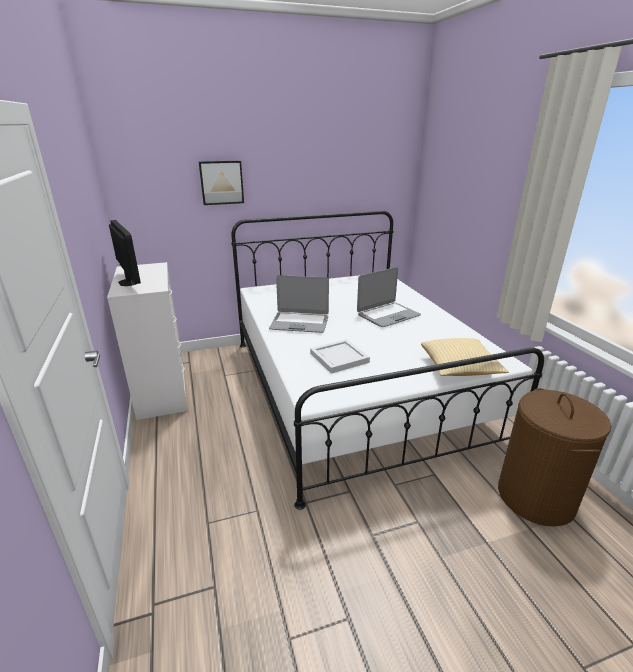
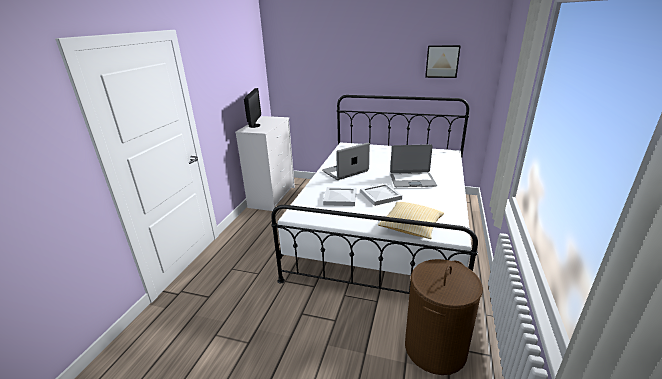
camera: 35 degrees right, 0 degrees up
picture [199,161,244,205] -> picture moved to [425,45,461,78]
laptop [269,275,329,333] -> laptop turned 105 degrees clockwise [322,142,370,180]
none -> white tray [360,183,402,206]

